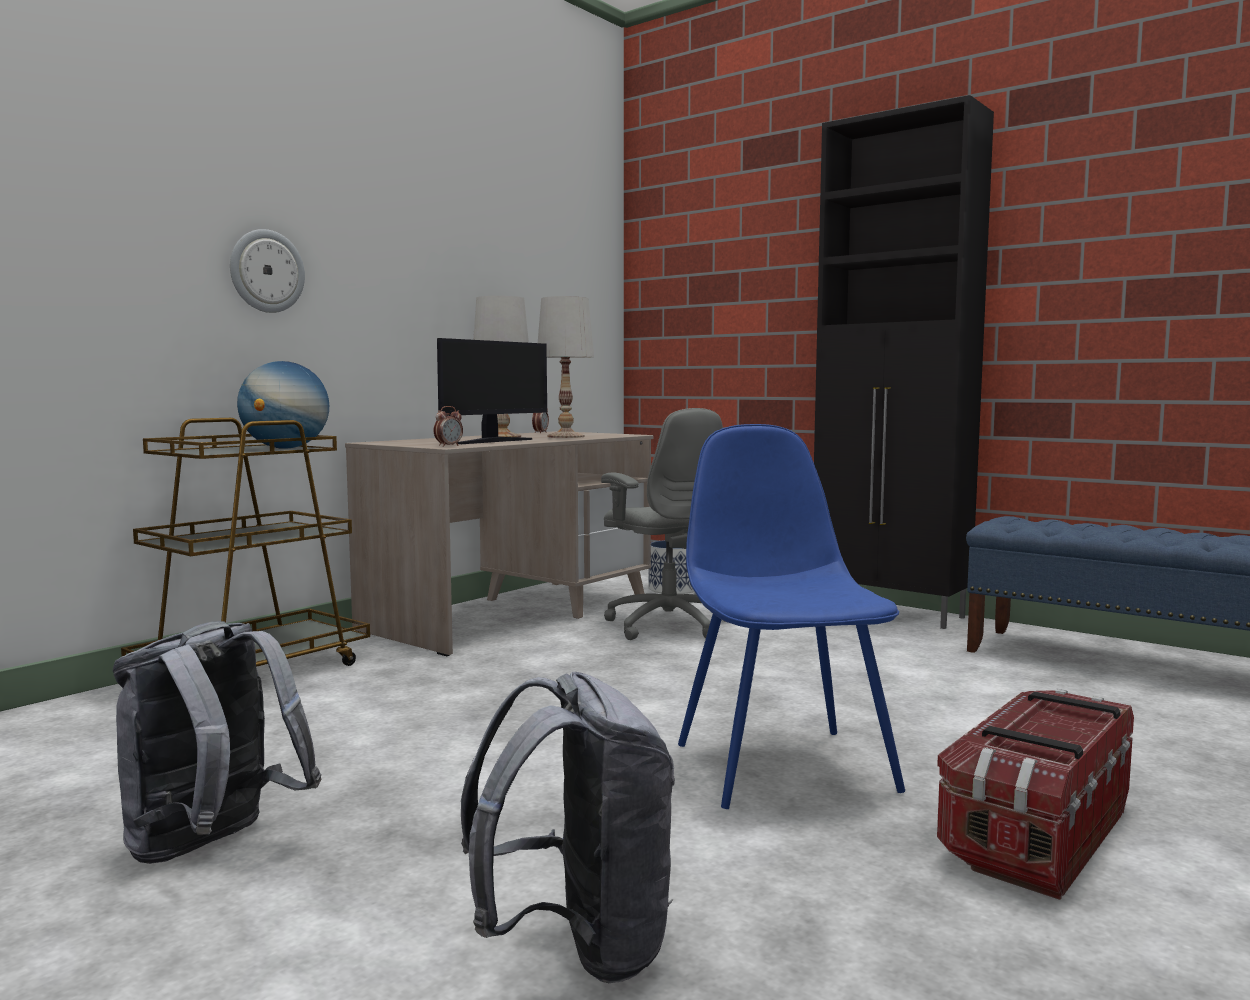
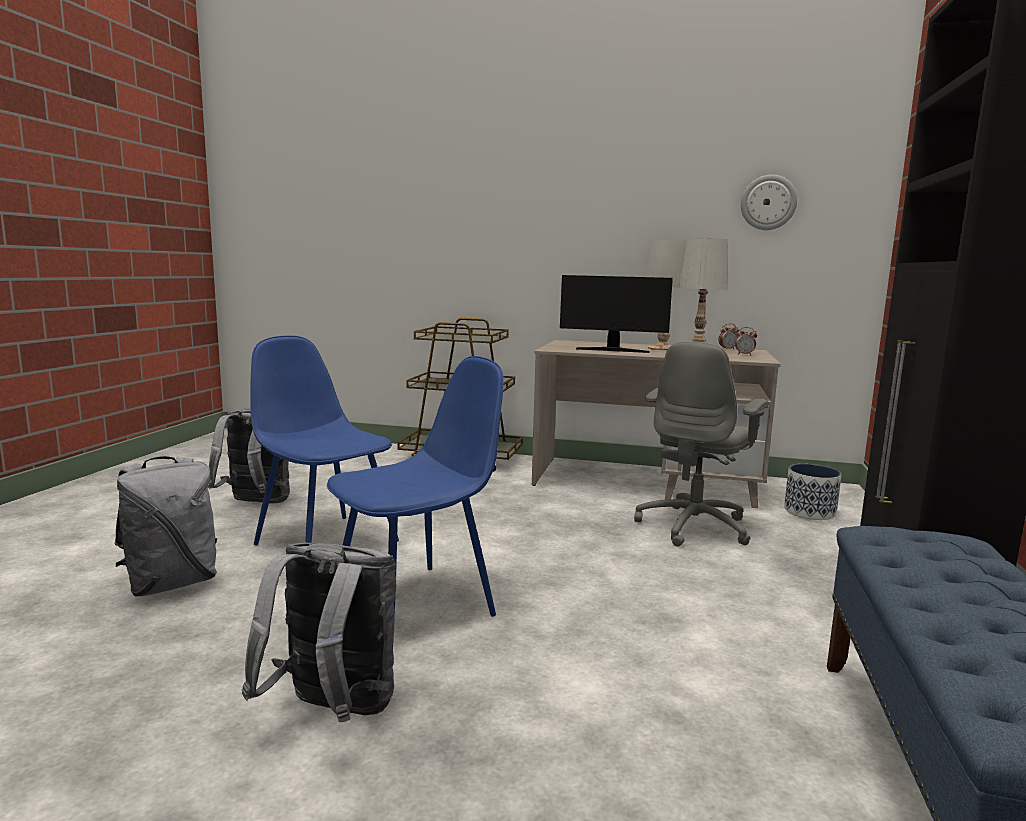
camera: 65 degrees right, 5 degrees up
wall clock [230,229,305,313] -> wall clock moved to [741,175,797,230]
globe [237,361,329,449] -> none
alarm clock [434,406,463,447] -> alarm clock moved to [735,327,757,356]
storage box [937,689,1134,900] -> grey backpack [242,543,396,722]
none -> blue chair [251,335,399,545]

